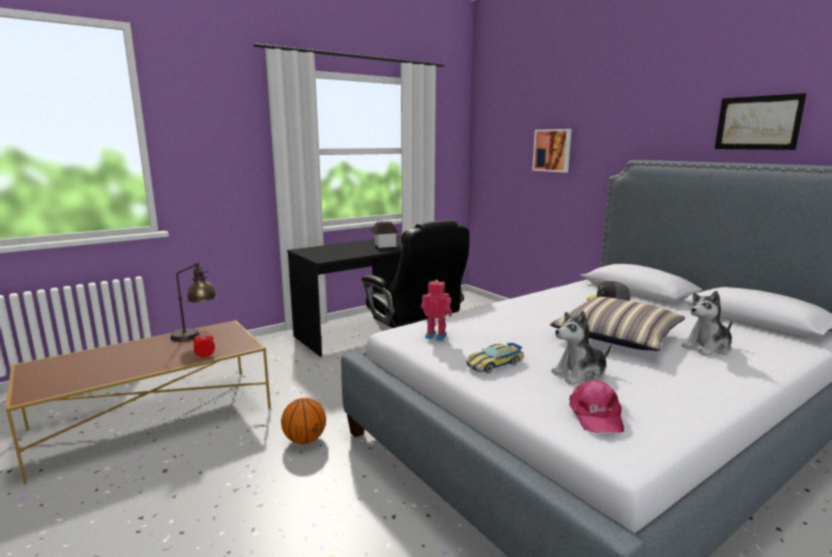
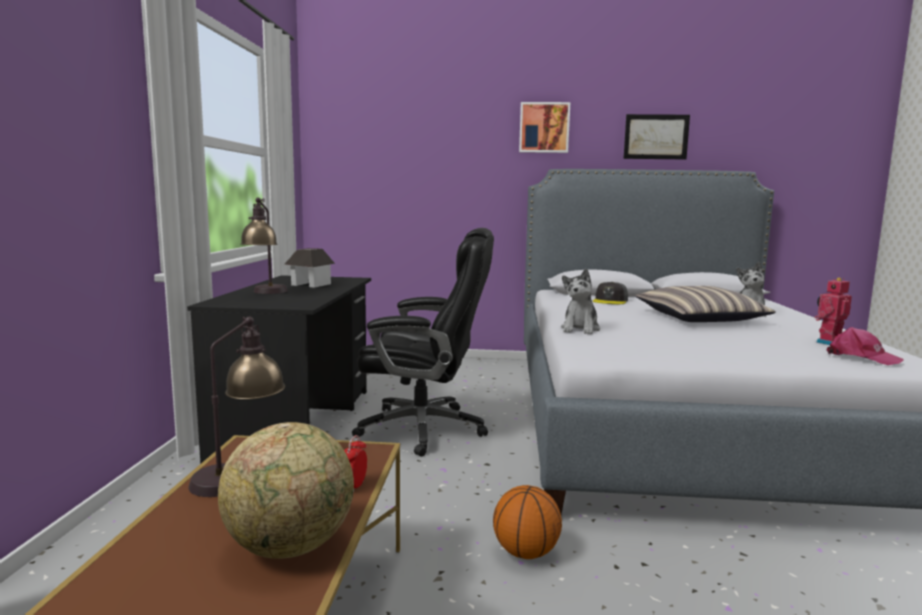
camera: 50 degrees left, 5 degrees down
toy robot [421,280,452,341] -> toy robot moved to [815,278,852,345]
toy car [466,343,524,373] -> none
picture [532,129,572,173] -> picture moved to [519,102,570,153]
plush toy [551,311,612,385] -> plush toy moved to [561,269,600,334]
none -> globe [218,422,354,559]
none -> table lamp [241,197,288,294]

